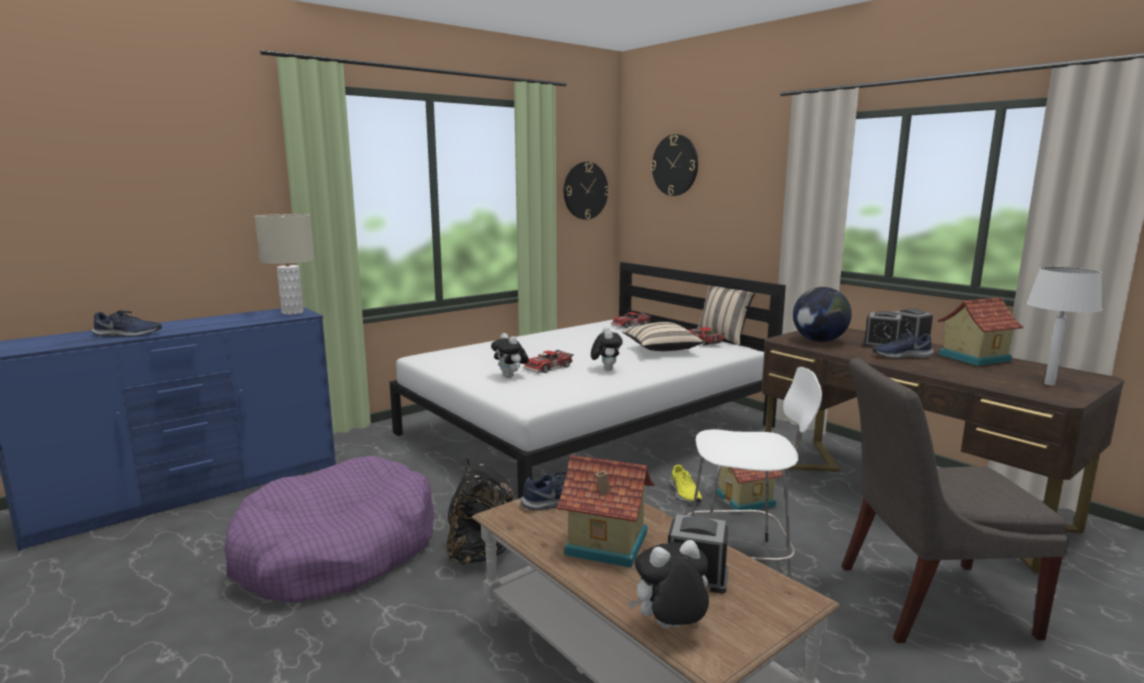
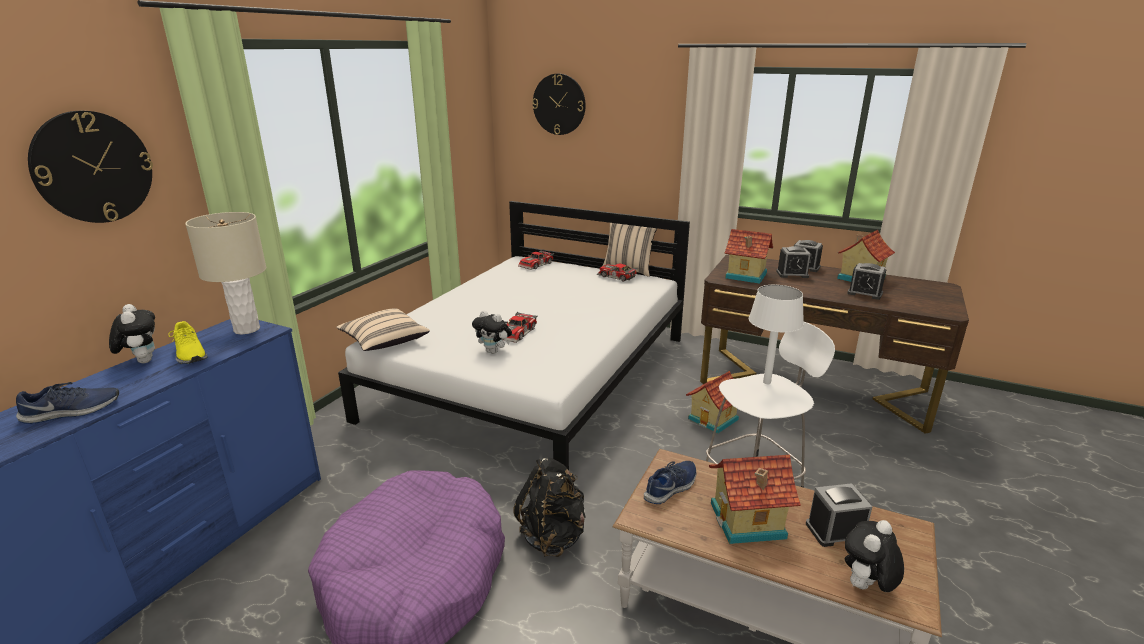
camera: 25 degrees left, 10 degrees up
wall clock [564,162,609,220] -> wall clock moved to [28,111,153,223]
plush toy [591,327,623,371] -> plush toy moved to [109,304,155,363]
beige pillow [622,322,703,351] -> beige pillow moved to [336,308,430,351]
yellow shoe [670,465,702,503] -> yellow shoe moved to [168,321,208,364]
globe [793,287,852,342] -> toy house [724,229,773,284]
grey chair [841,358,1069,643] -> none
blue shoe [872,333,934,359] -> none
white table lamp [1027,267,1103,386] -> white table lamp moved to [749,285,804,384]
none -> alarm clock [847,263,887,300]

